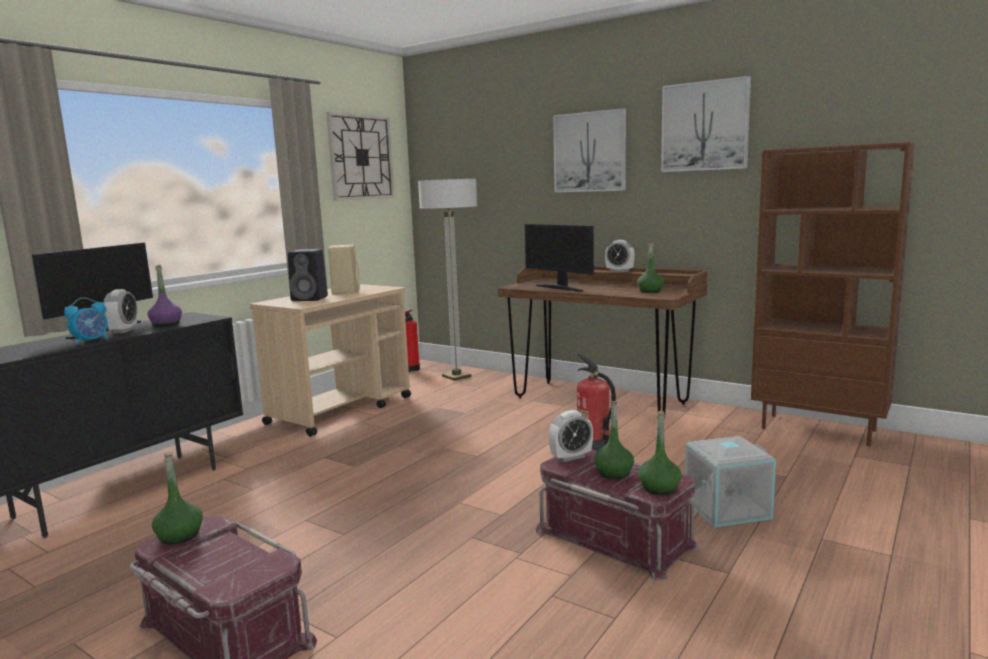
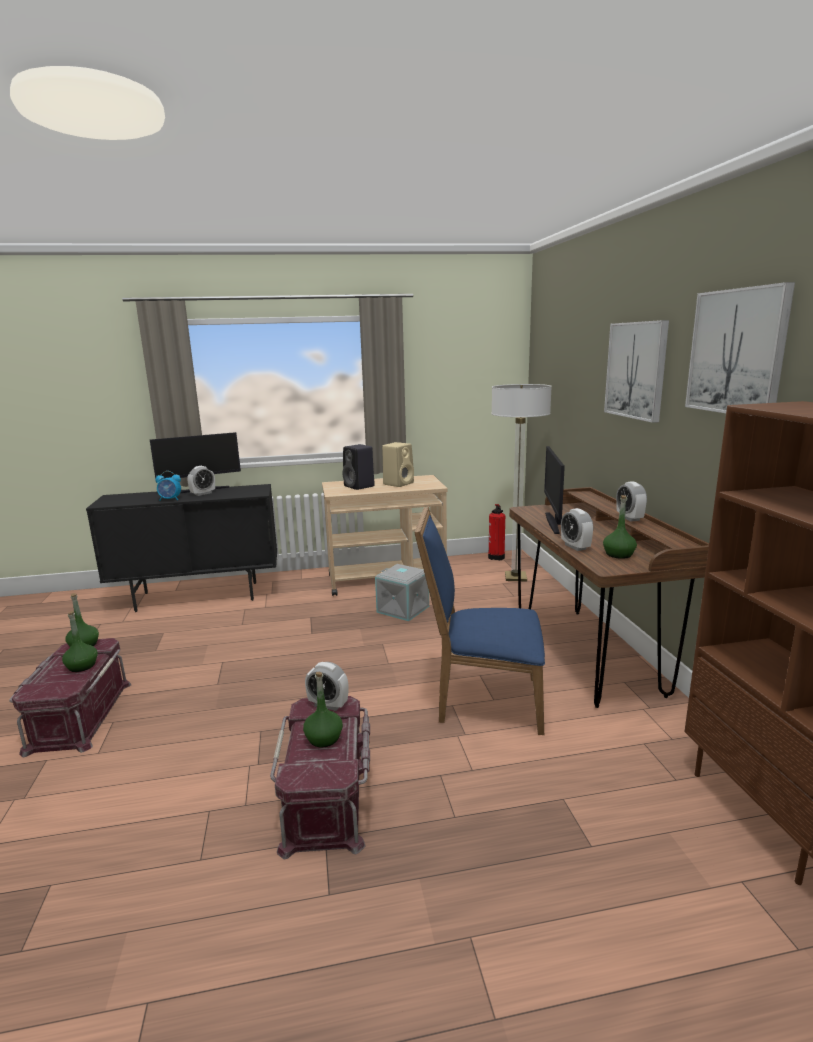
camera: 45 degrees right, 5 degrees up
purple bottle [148,265,182,327] -> none
wall clock [326,112,395,201] -> none
fire extinguisher [577,354,616,451] -> blue chair [414,507,545,735]
green bottle [638,411,682,495] -> green bottle moved to [62,611,98,672]
grey storage box [685,436,776,527] -> grey storage box moved to [375,564,429,621]
none -> alarm clock [561,508,593,551]

